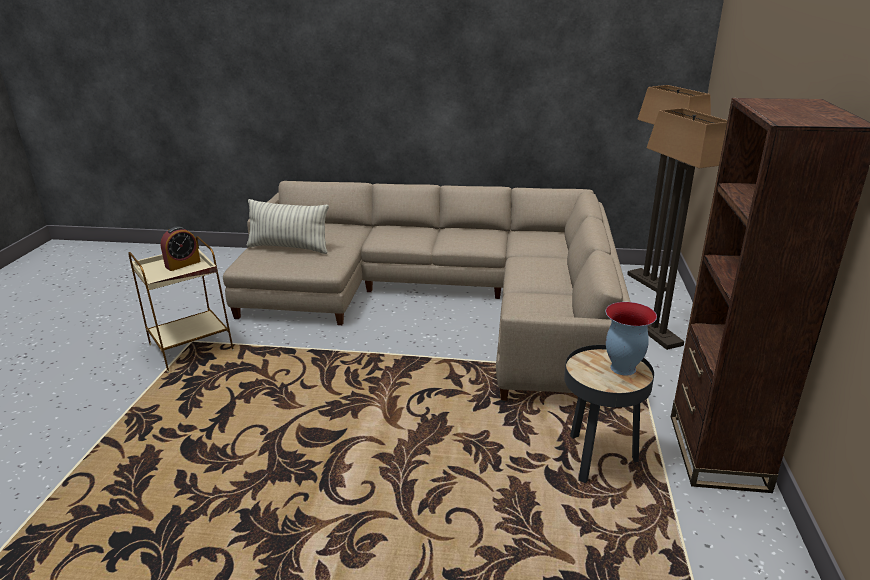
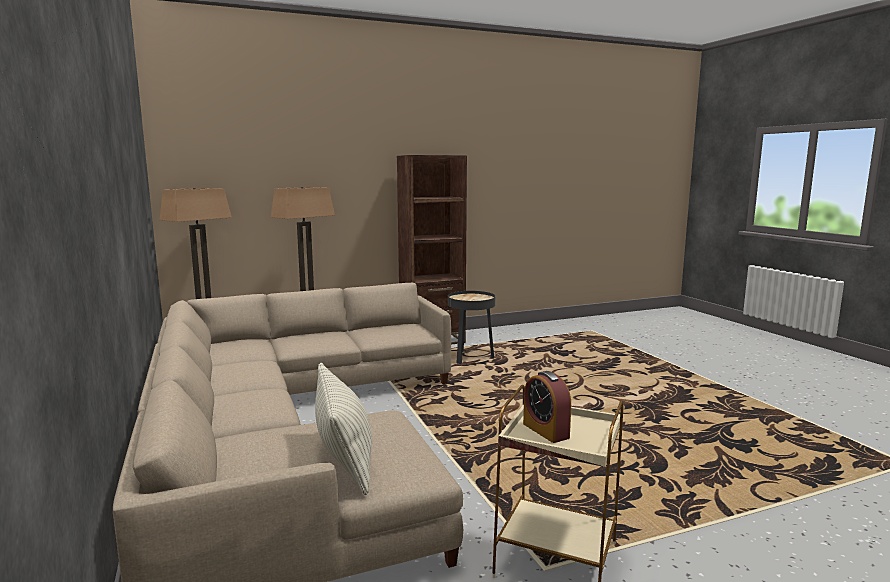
camera: 120 degrees left, 15 degrees down
alarm clock [160,226,201,271] -> alarm clock turned 135 degrees counterclockwise [523,371,571,443]
vase [606,302,657,376] -> none

